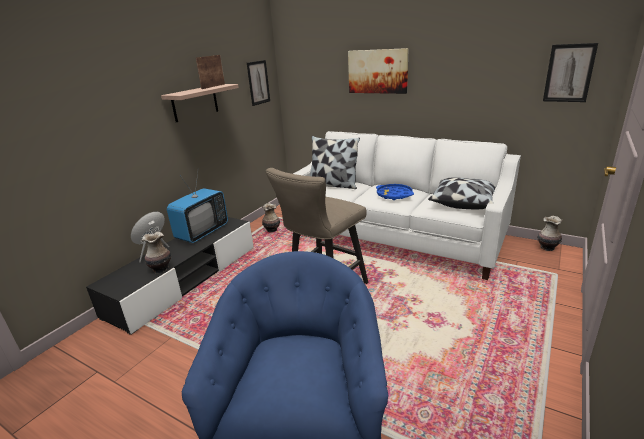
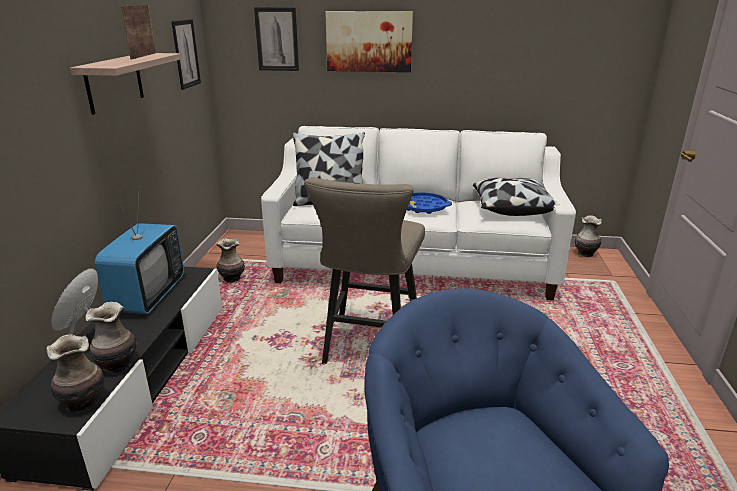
camera: 25 degrees left, 0 degrees up
picture [543,43,598,102] -> picture moved to [254,7,299,71]
none -> vase [47,334,104,413]

